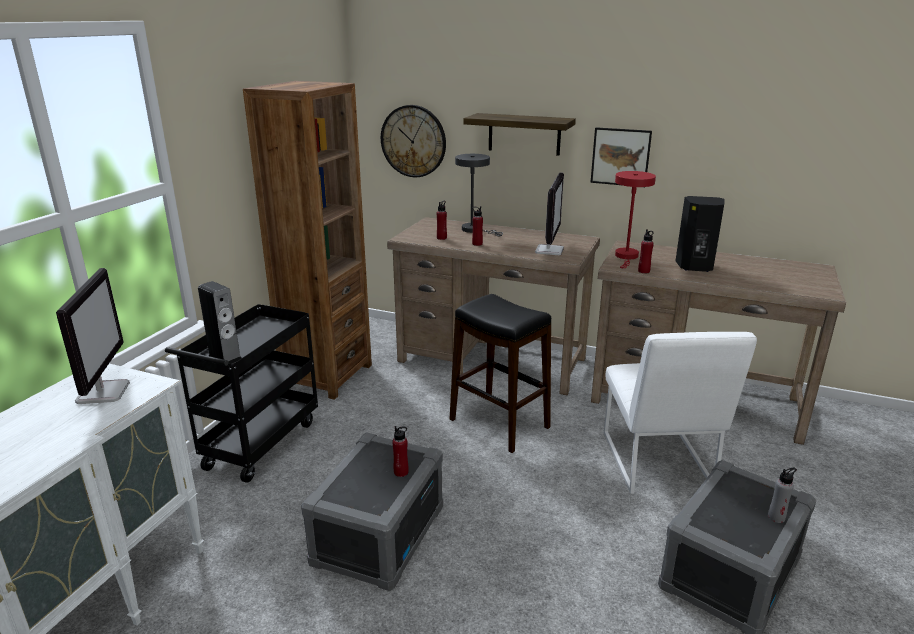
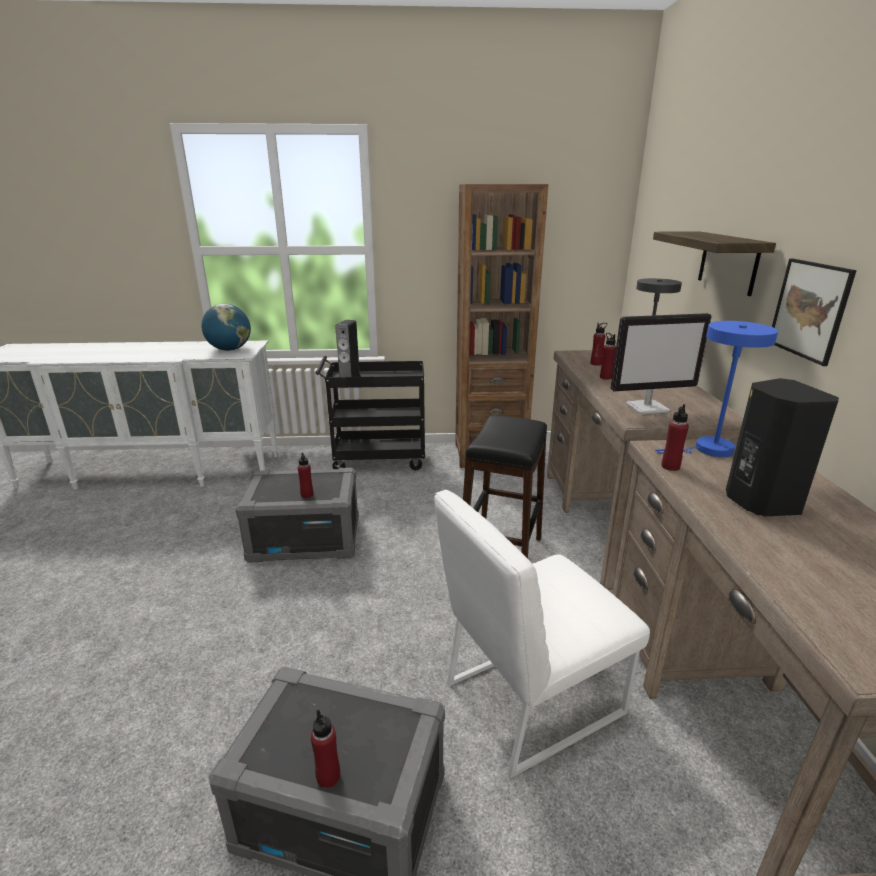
camera: 65 degrees right, 0 degrees up
monitor [56,268,130,404] -> globe [201,304,251,351]
wall clock [381,105,446,177] -> none
red table lamp [615,171,656,268] -> blue table lamp [655,321,778,457]
grey bottle [768,468,797,523] -> red bottle [311,709,340,788]

